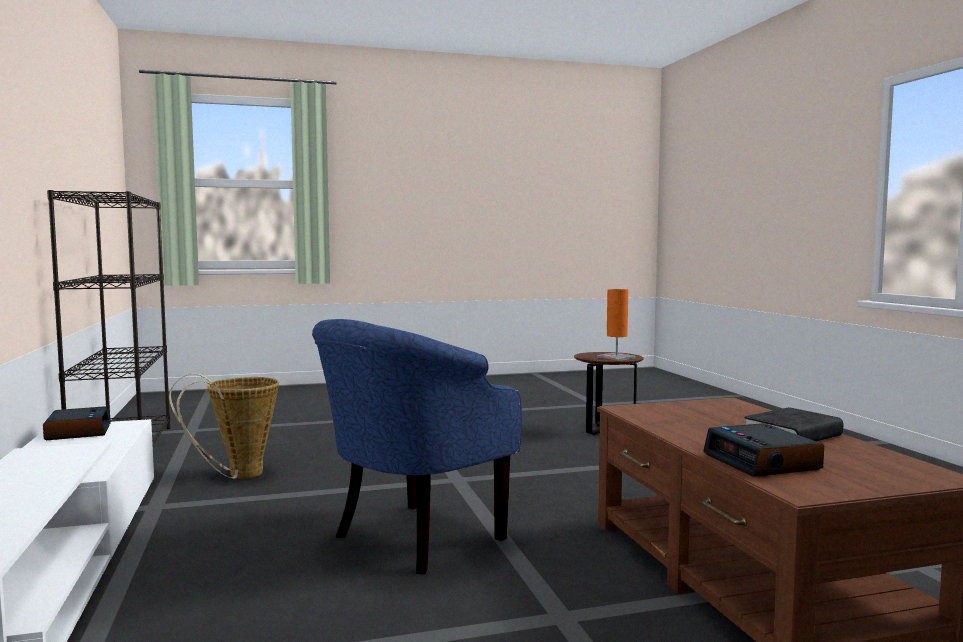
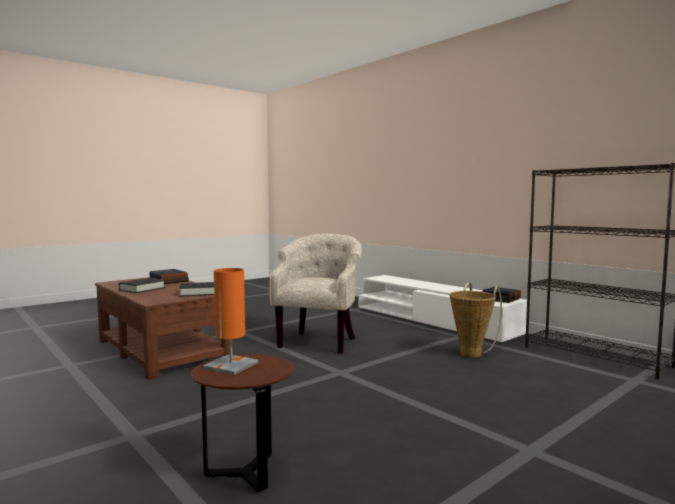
camera: 155 degrees right, 0 degrees up
blue armchair [312,319,522,574] -> beige armchair [269,234,362,354]
none -> black book [179,282,214,297]

